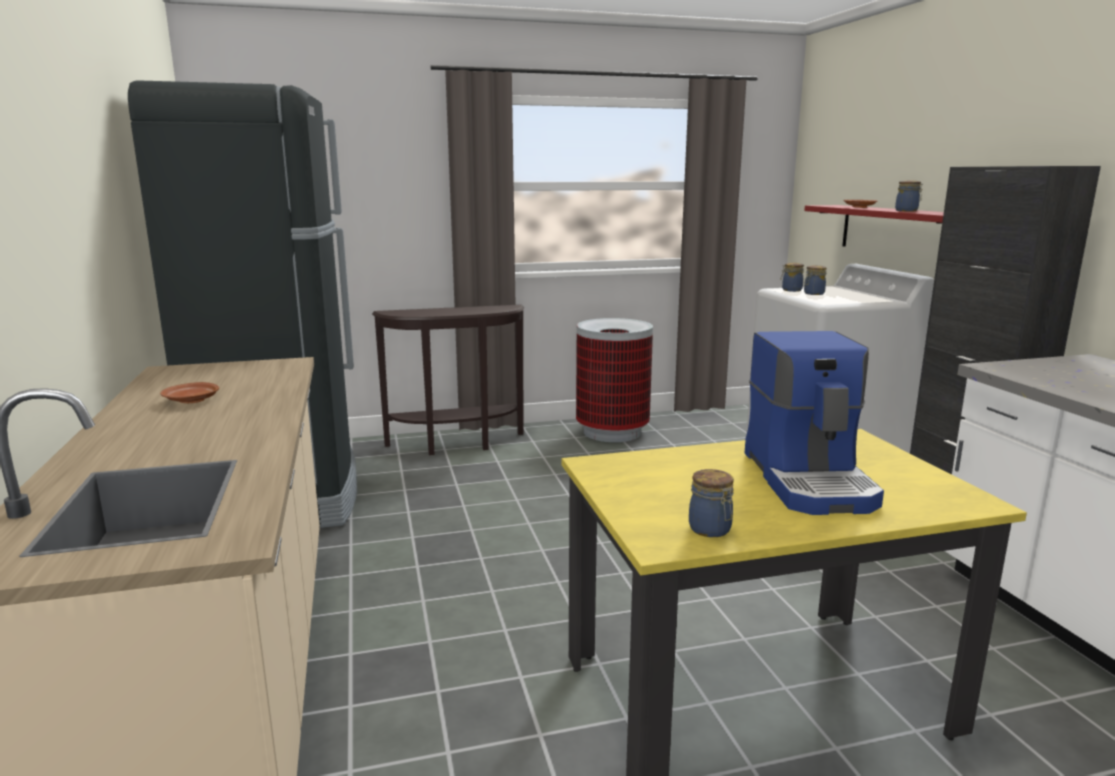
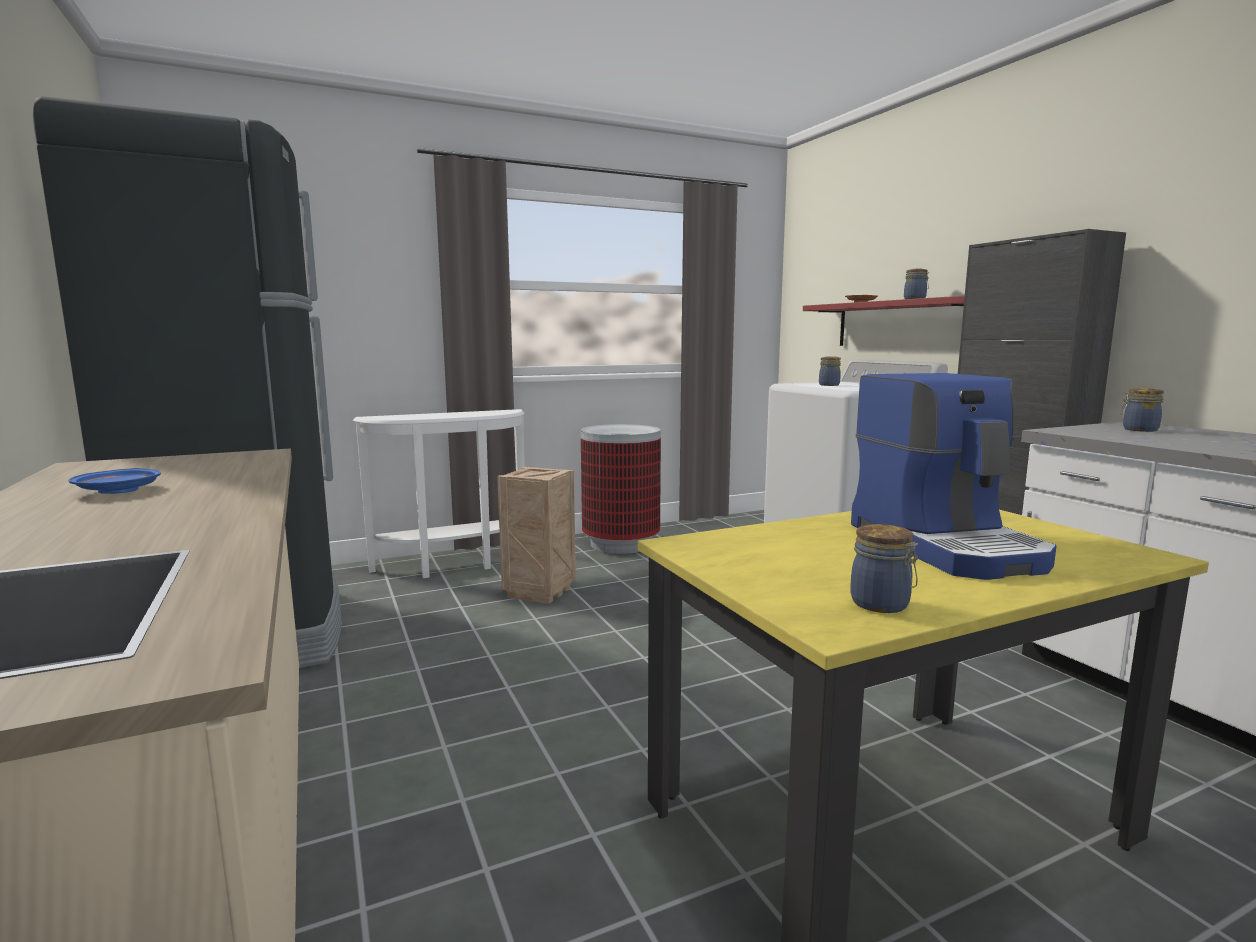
camera: 10 degrees left, 5 degrees down
brown plate [160,382,219,403] -> blue plate [69,468,161,494]
brown console table [372,304,524,455] -> white console table [352,409,525,578]
jar [780,263,804,292] -> jar moved to [1120,388,1164,432]
none -> crate [497,466,576,604]

